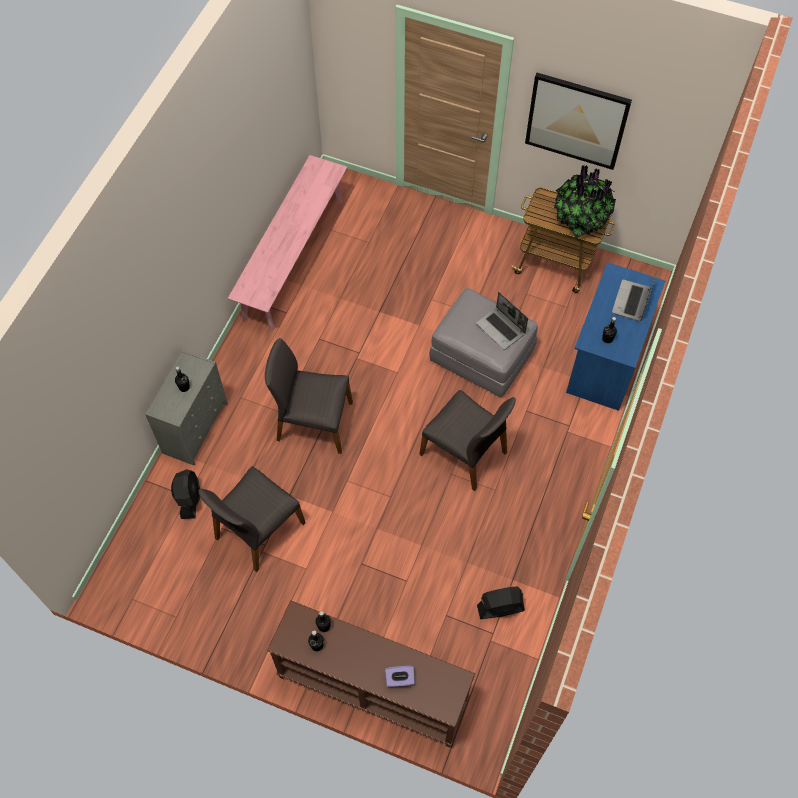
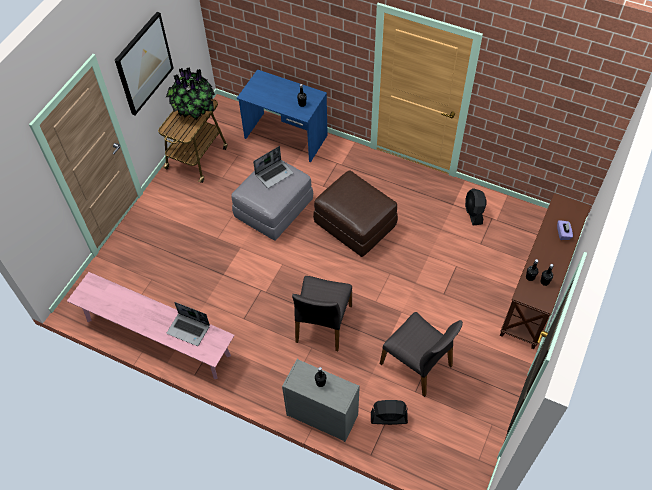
camera: 85 degrees left, 5 degrees down
grey chair [419,390,516,491] -> brown ottoman [313,170,398,257]
laptop [612,271,657,321] -> laptop moved to [167,302,210,346]

